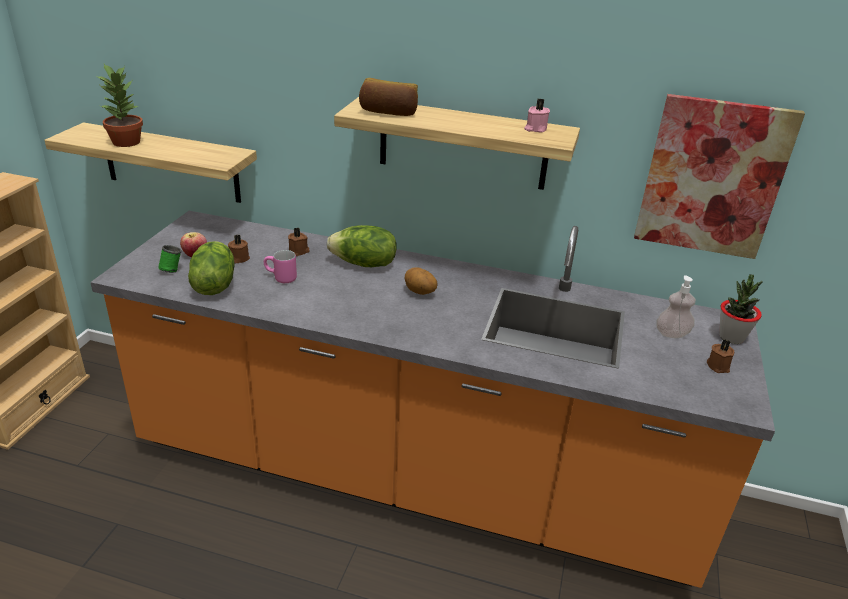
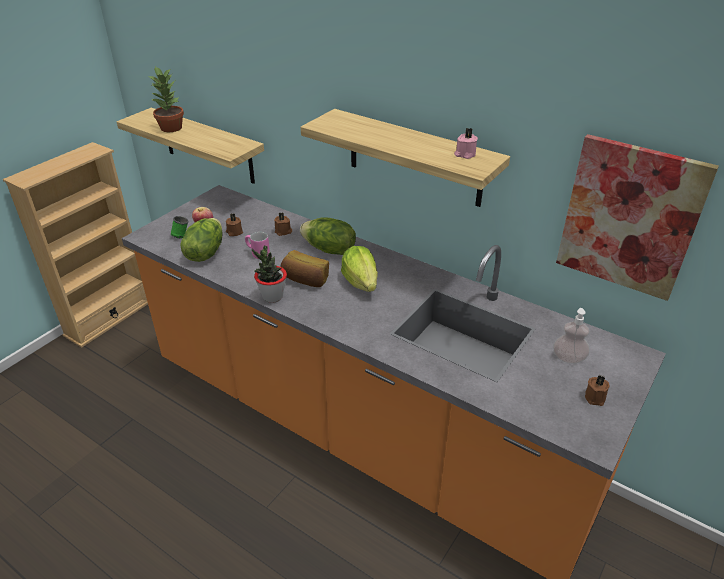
camera: 20 degrees right, 5 degrees up
bread [359,78,418,116] -> bread moved to [280,250,329,287]
potato [404,267,438,295] -> lettuce [341,246,378,292]
potted plant [719,274,763,344] -> potted plant moved to [252,246,287,303]

